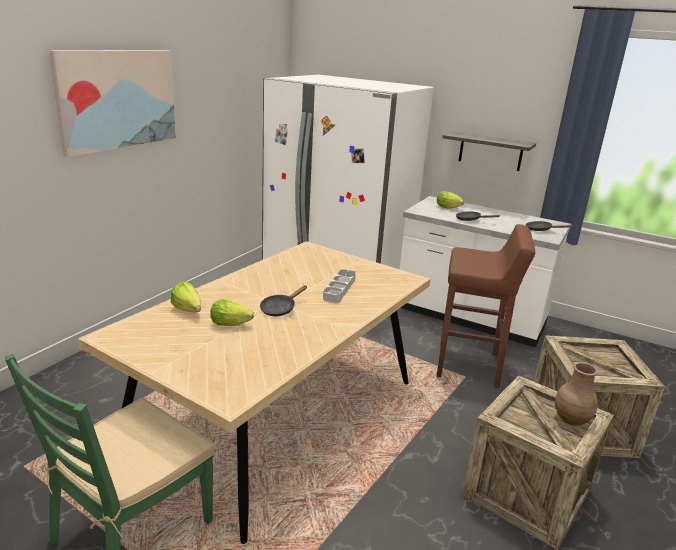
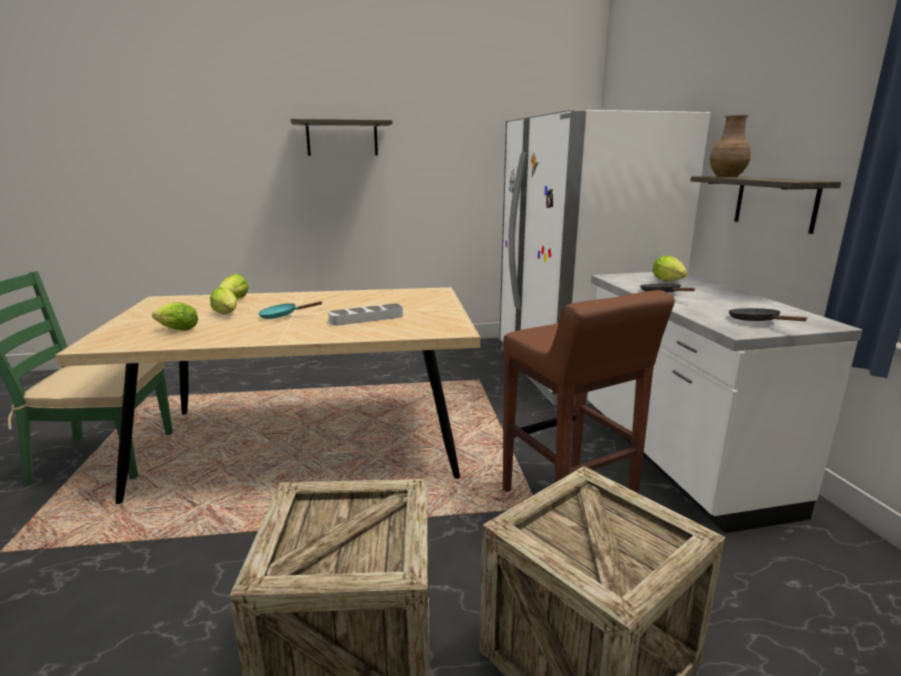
camera: 50 degrees right, 5 degrees down
picture [49,50,176,157] -> shelf [291,119,392,156]
black frying pan [260,285,307,316] -> turquoise frying pan [258,301,322,319]
brown vase [555,362,598,426] -> brown vase moved to [710,115,751,177]
none -> lettuce [152,302,198,331]

